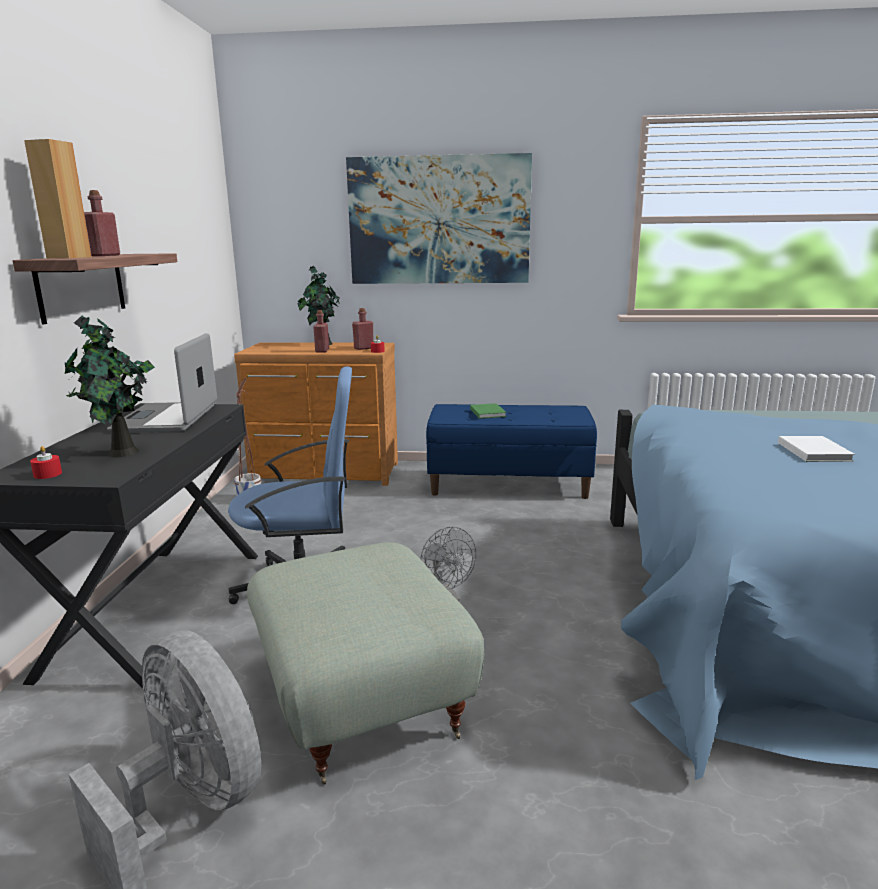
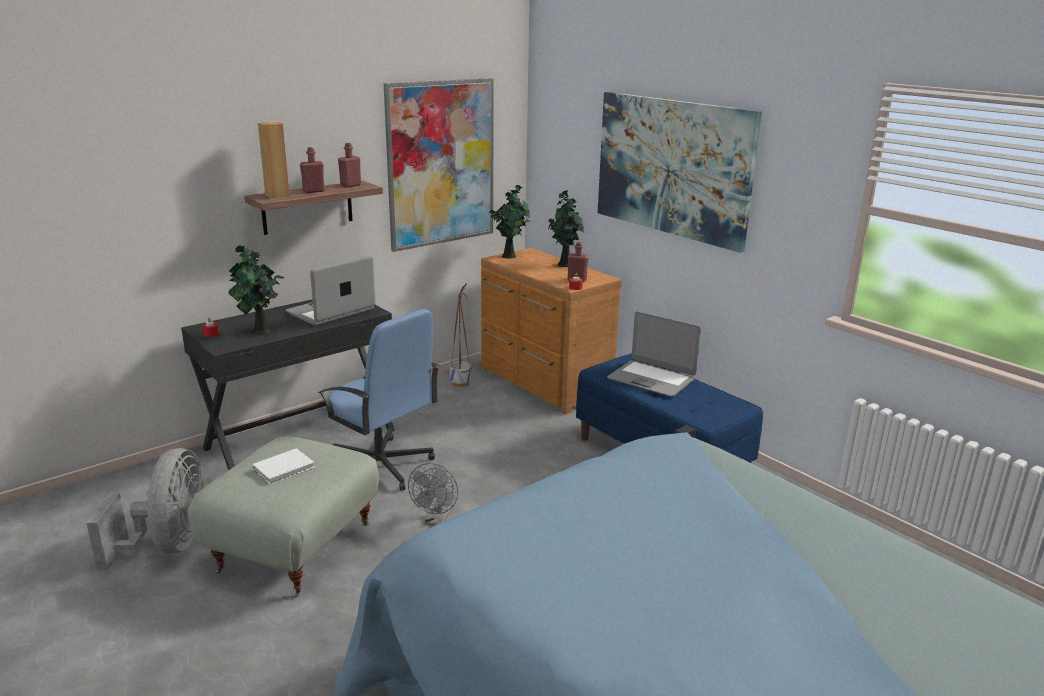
camera: 45 degrees right, 5 degrees up
red bottle [313,310,329,353] -> red bottle moved to [338,143,361,187]
green book [470,403,507,419] -> laptop [607,311,701,397]
white book [778,436,855,462] -> white book moved to [253,448,315,484]
none -> picture [384,78,494,252]
none -> potted plant [489,185,530,259]

